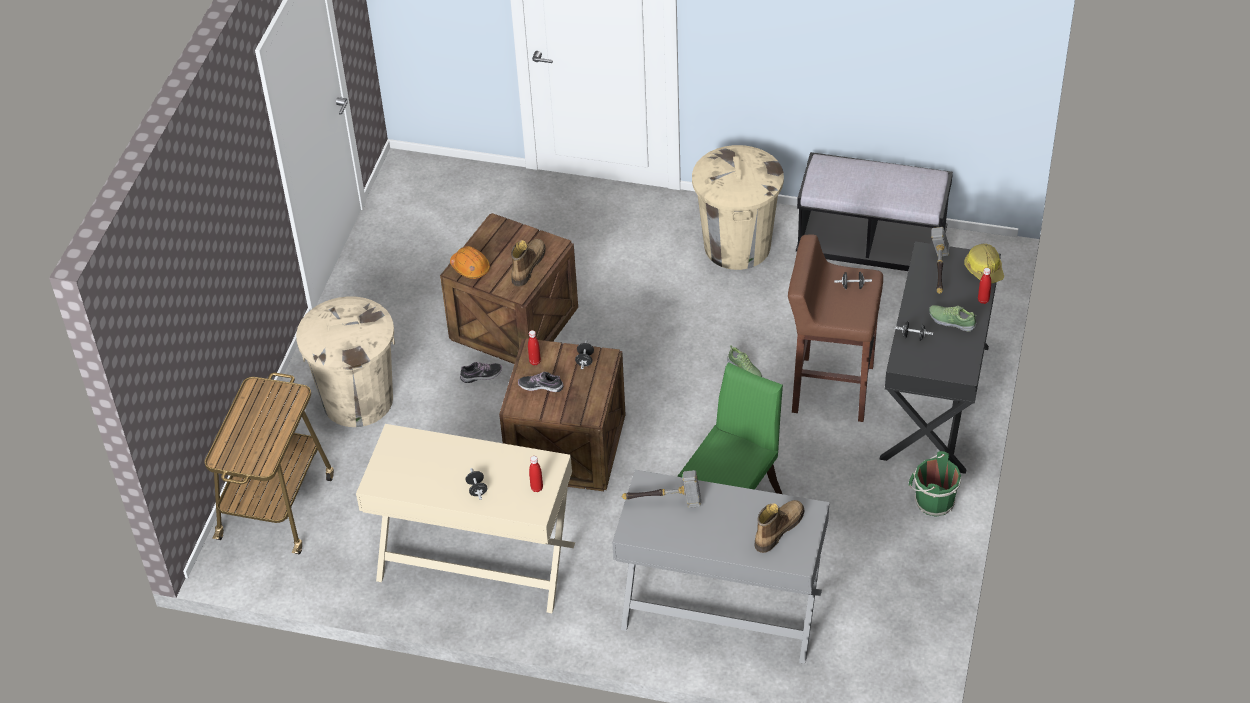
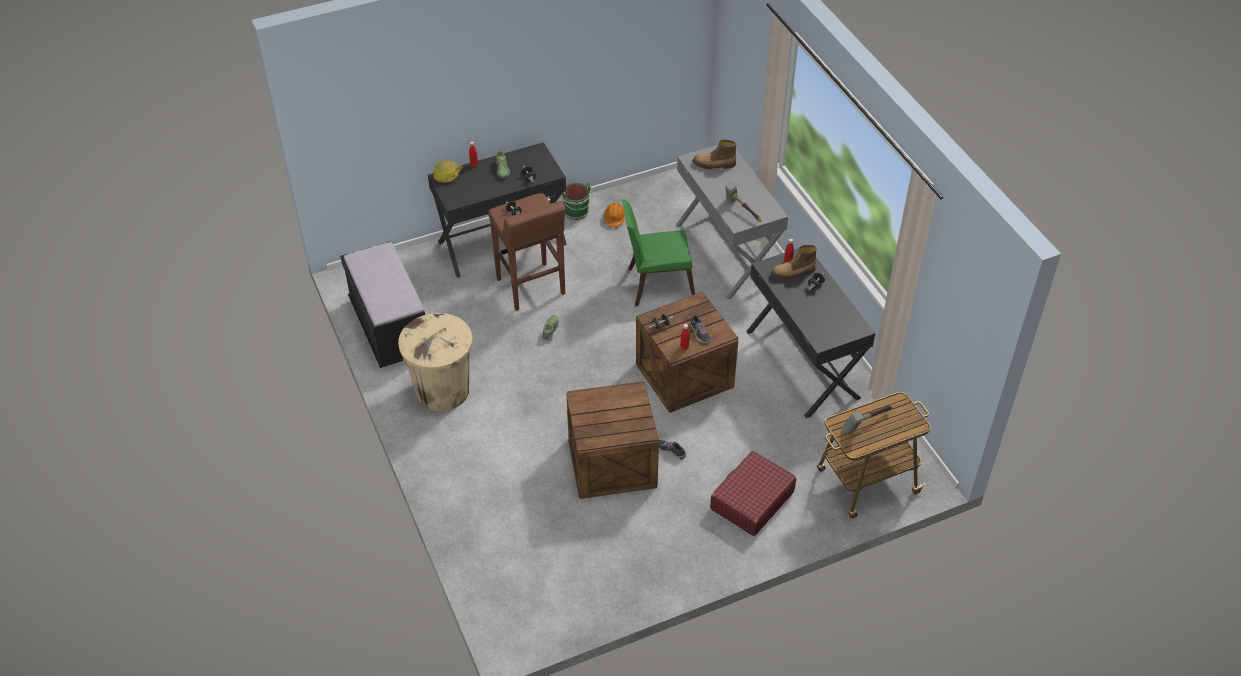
camera: 130 degrees left, 0 degrees up
beige trash can [296,296,395,427] -> red suitcase [710,451,796,536]
beige desk [356,424,575,613] -> black desk [746,248,875,418]
orange hard hat [450,246,490,279] -> orange hard hat moved to [604,203,625,227]
boot [511,239,546,286] -> boot moved to [771,245,817,280]
hammer [931,227,950,294] -> hammer moved to [842,404,893,434]

